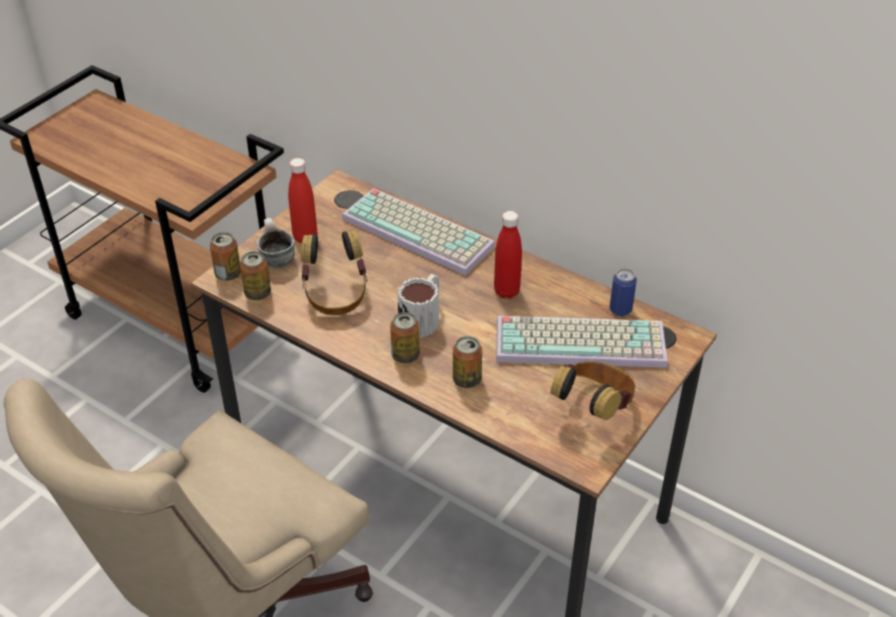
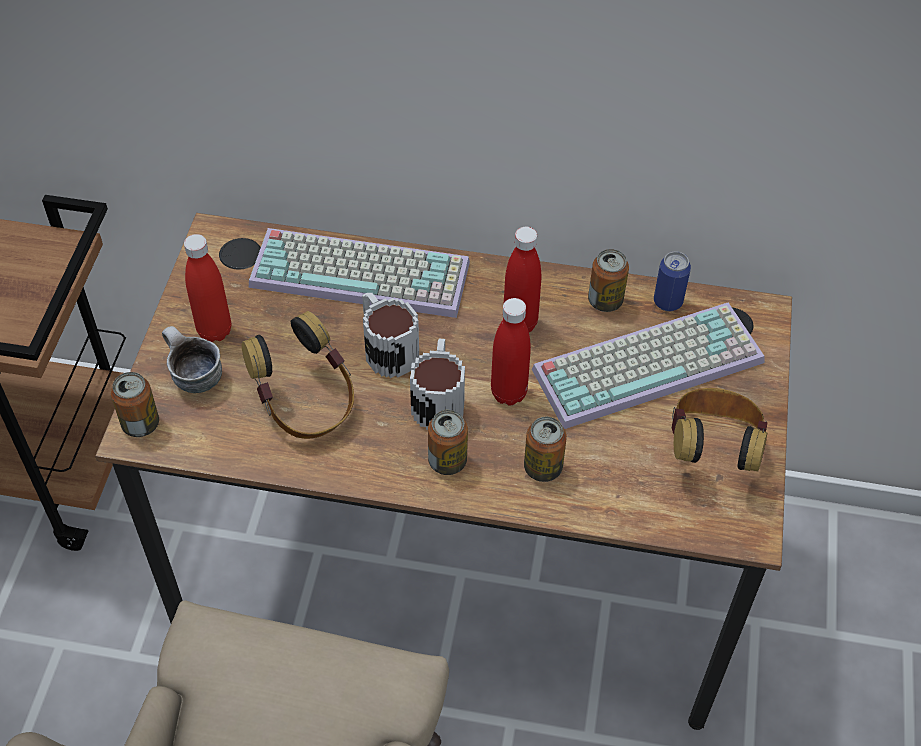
camera: 25 degrees left, 10 degrees up
can [240,251,271,300] -> can moved to [588,249,629,312]
none -> mug [362,293,419,378]
none -> red bottle [491,298,531,406]

